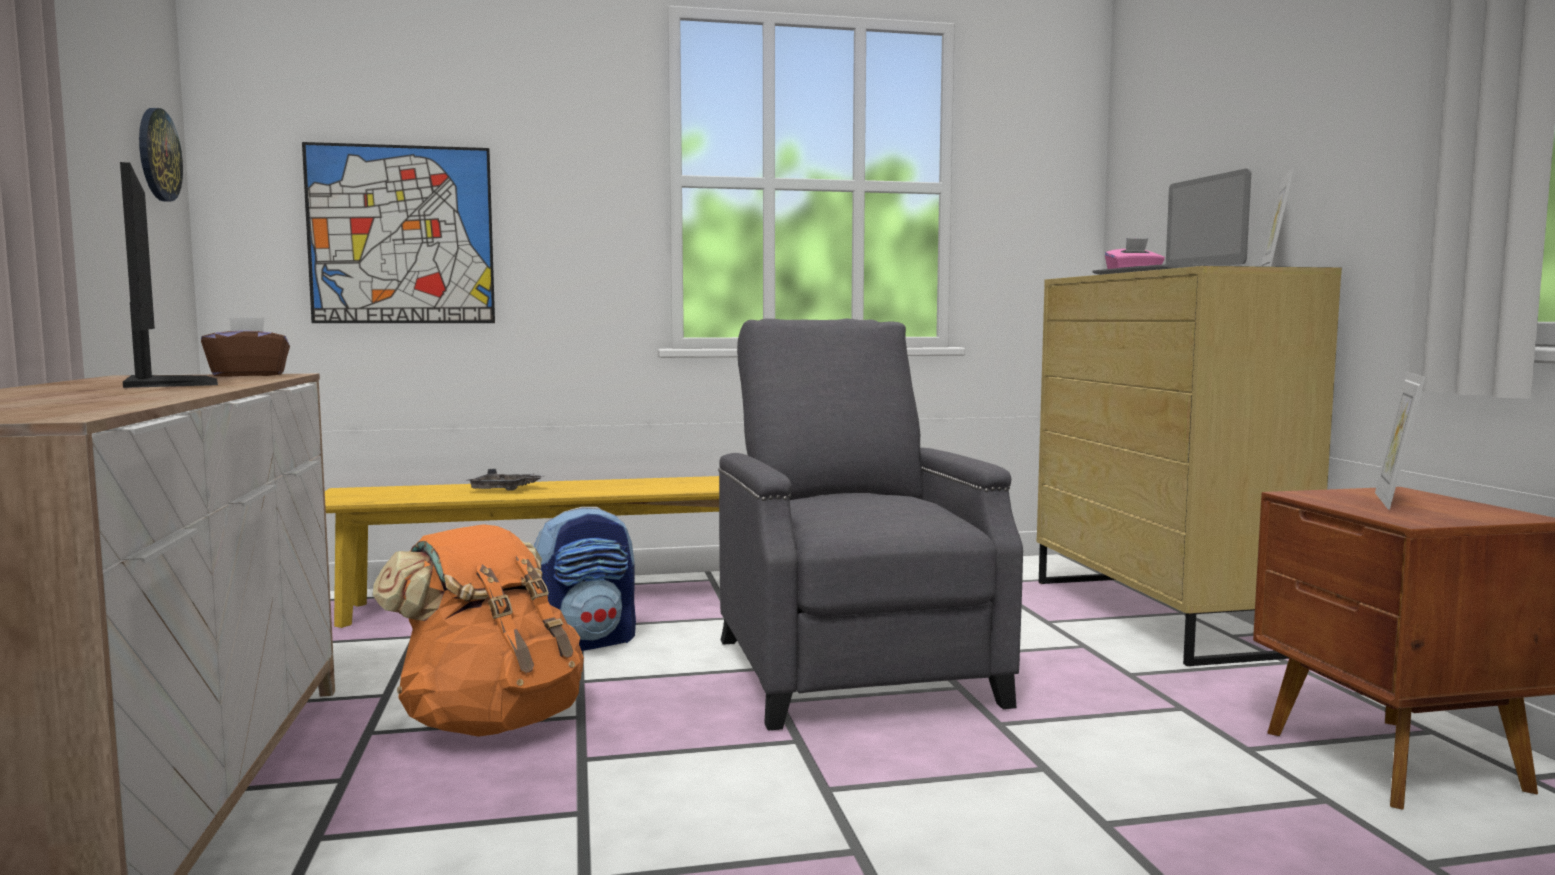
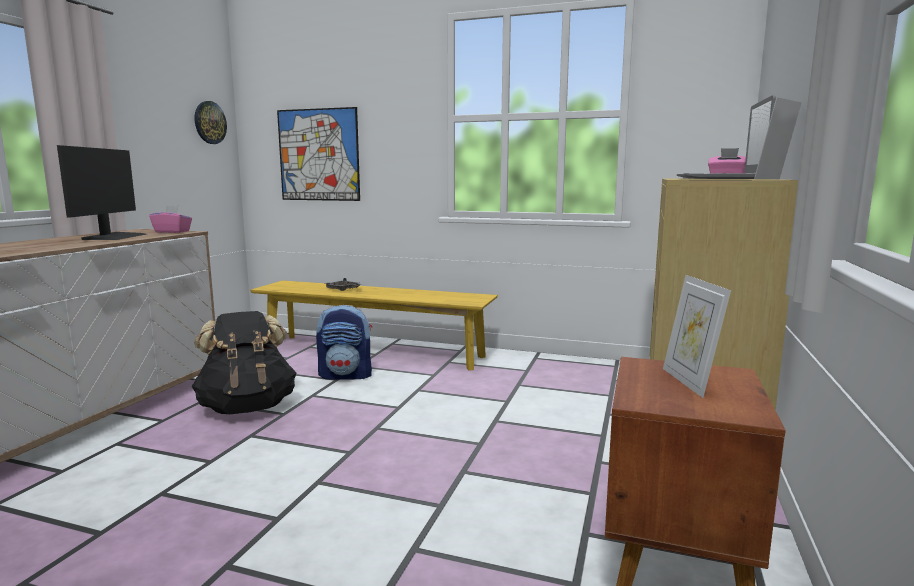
camera: 30 degrees right, 5 degrees up
brown tissue box [201,317,290,377] -> pink tissue box [149,205,192,233]
orange backpack [373,524,584,737] -> black backpack [192,311,296,414]
grey armchair [718,318,1023,730] -> none
picture frame [1375,372,1426,510] -> picture frame turned 60 degrees counterclockwise [663,275,731,398]

